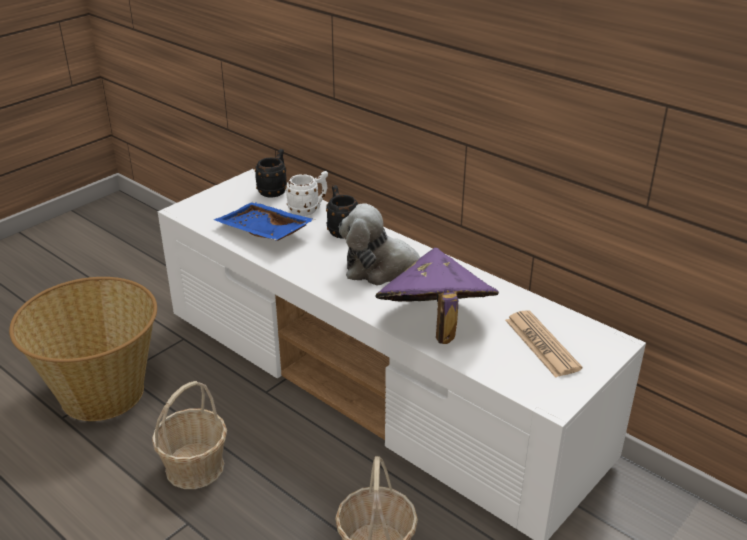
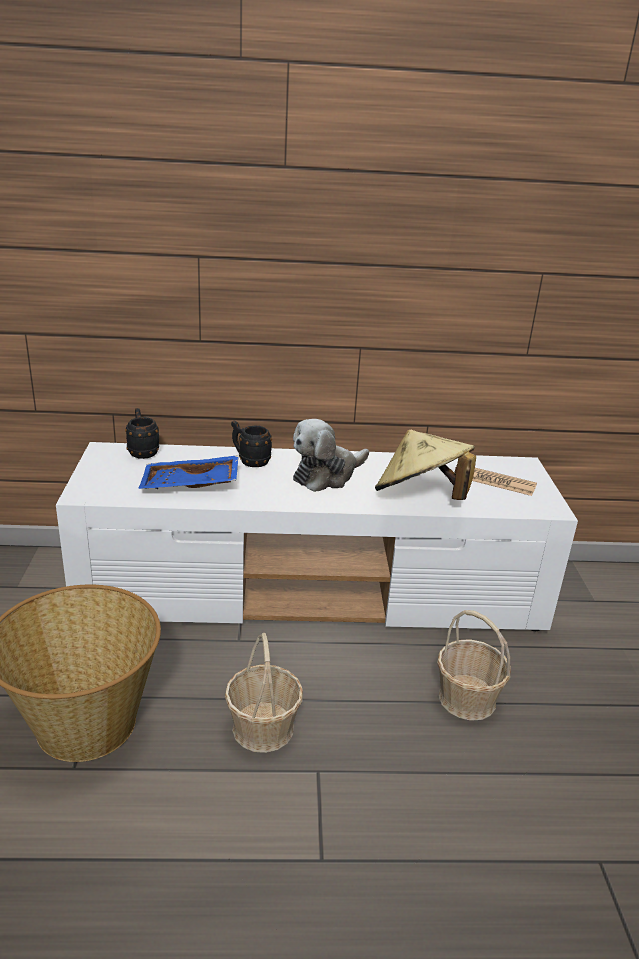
camera: 45 degrees left, 5 degrees down
white mug [285,171,328,216] -> none
purple hat [376,248,499,344] -> beige hat [375,430,476,500]

